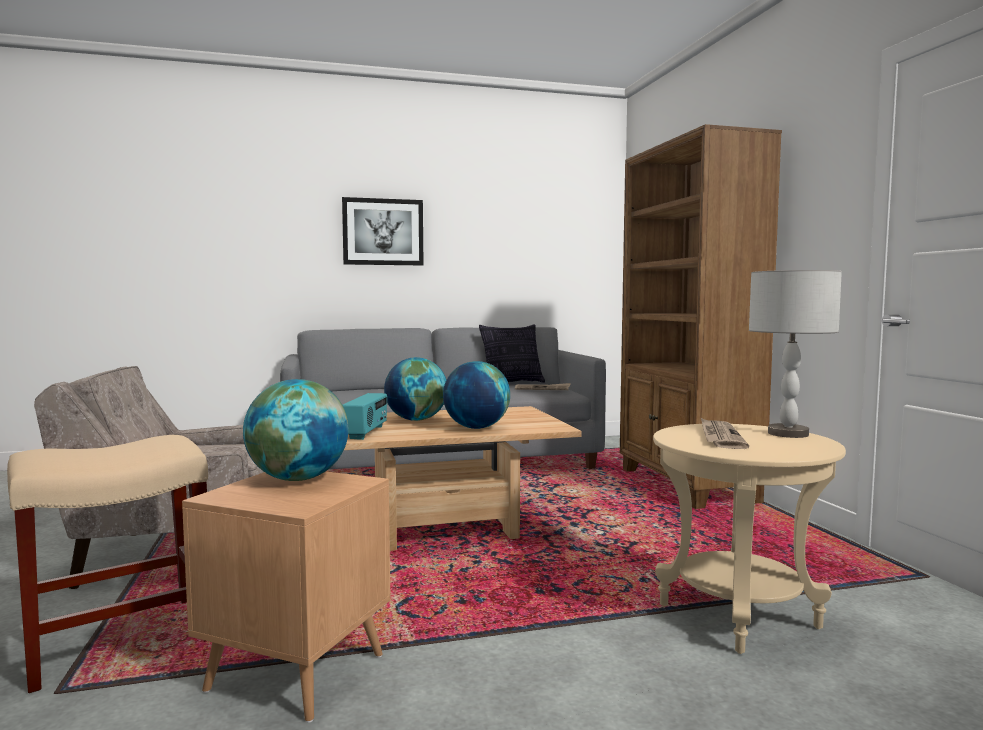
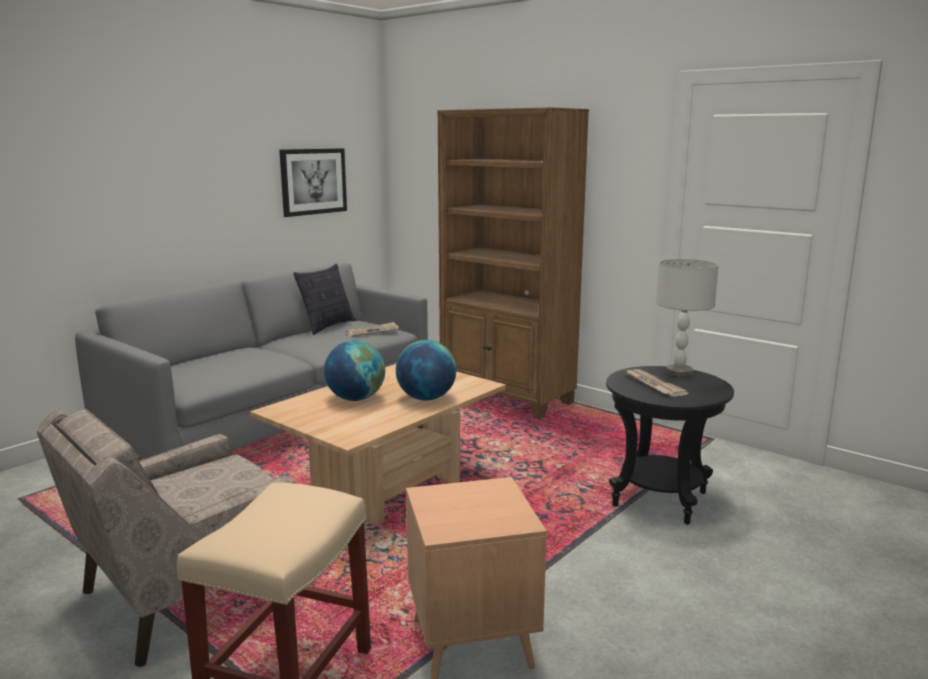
camera: 35 degrees left, 10 degrees up
globe [243,379,349,481] -> none
picture [342,197,424,265] -> picture moved to [279,148,347,217]
radio [343,393,387,440] -> none
beige side table [653,424,846,654] -> black side table [606,366,734,525]

